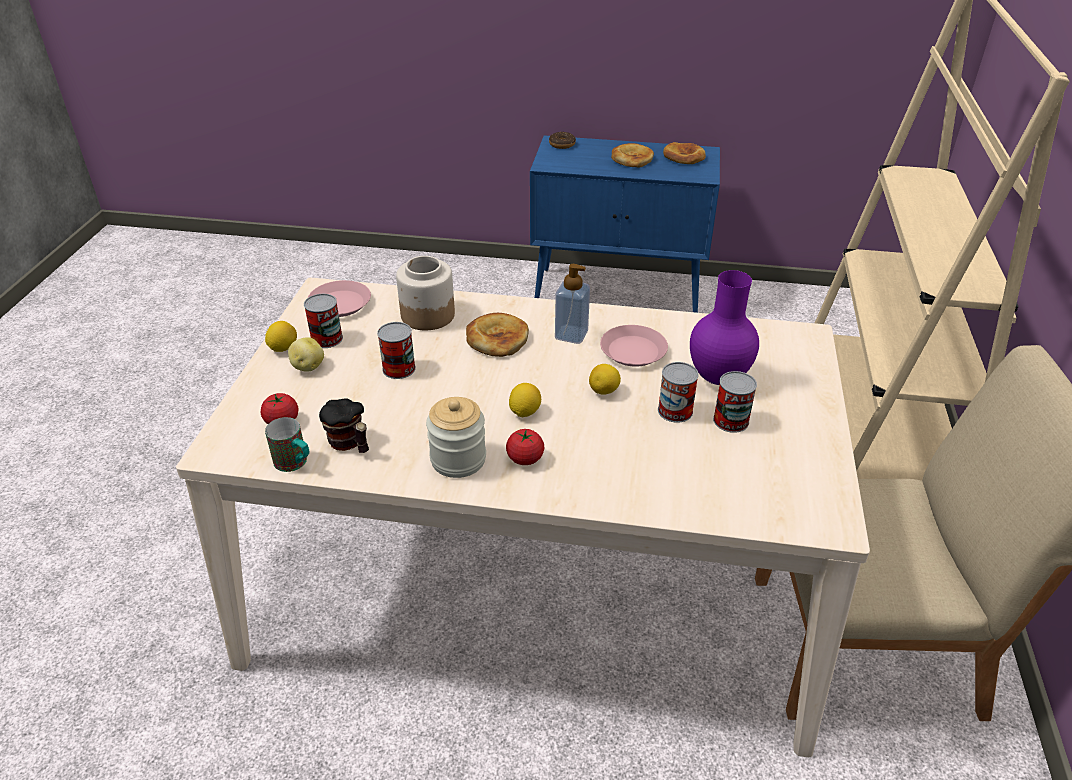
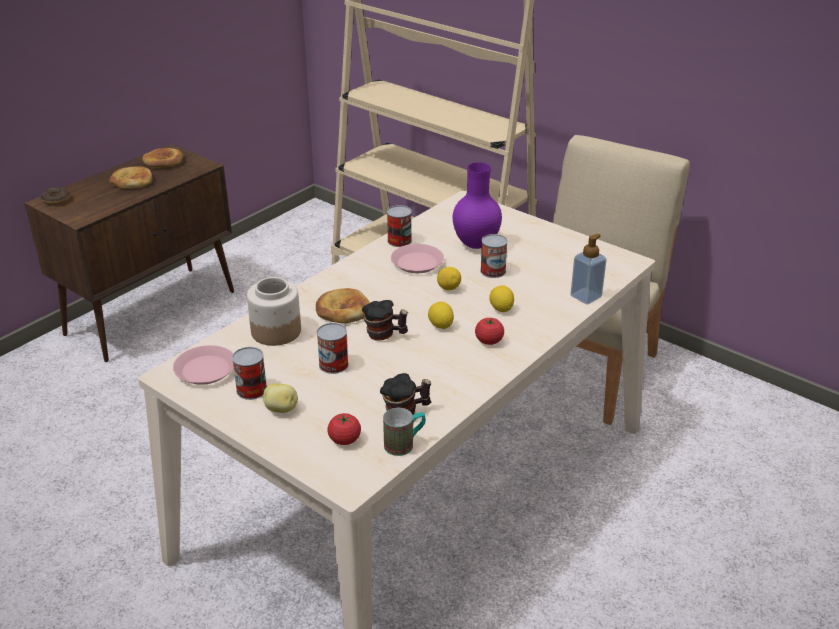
camera: 60 degrees left, 5 degrees down
lemon [265,321,297,352] -> lemon moved to [489,285,514,312]
jar [426,397,486,478] -> none
blue cabinet [530,135,720,313] -> brown cabinet [24,144,234,362]
soap dispenser [555,264,590,344] -> soap dispenser moved to [570,234,607,304]
can [713,371,757,433] -> can moved to [387,205,412,247]
none -> mug [362,300,408,340]

